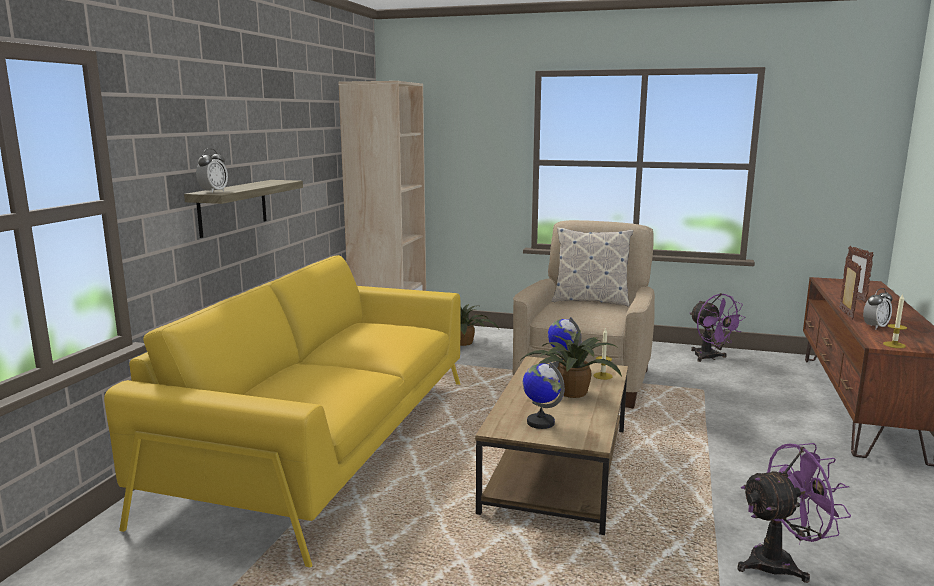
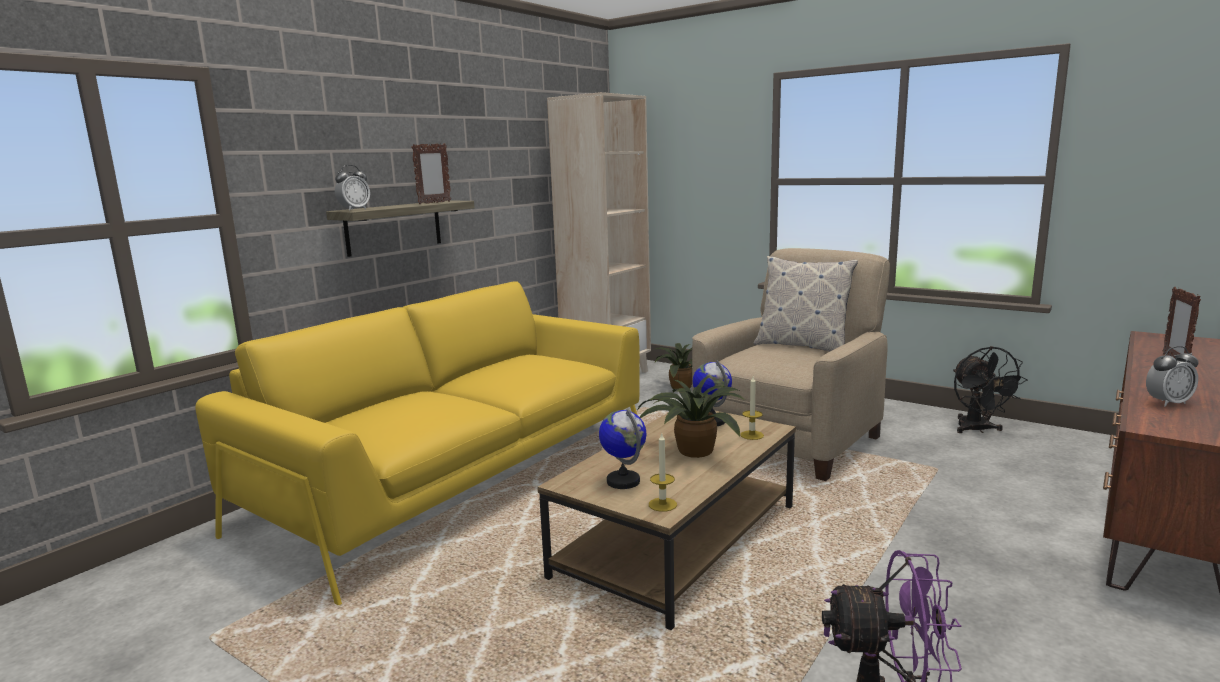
camera: 20 degrees right, 0 degrees up
purple fan [690,293,744,362] -> black fan [953,346,1028,433]
picture frame [839,257,862,320] -> picture frame moved to [411,143,451,204]
candle [883,293,907,348] -> candle moved to [649,434,677,512]

